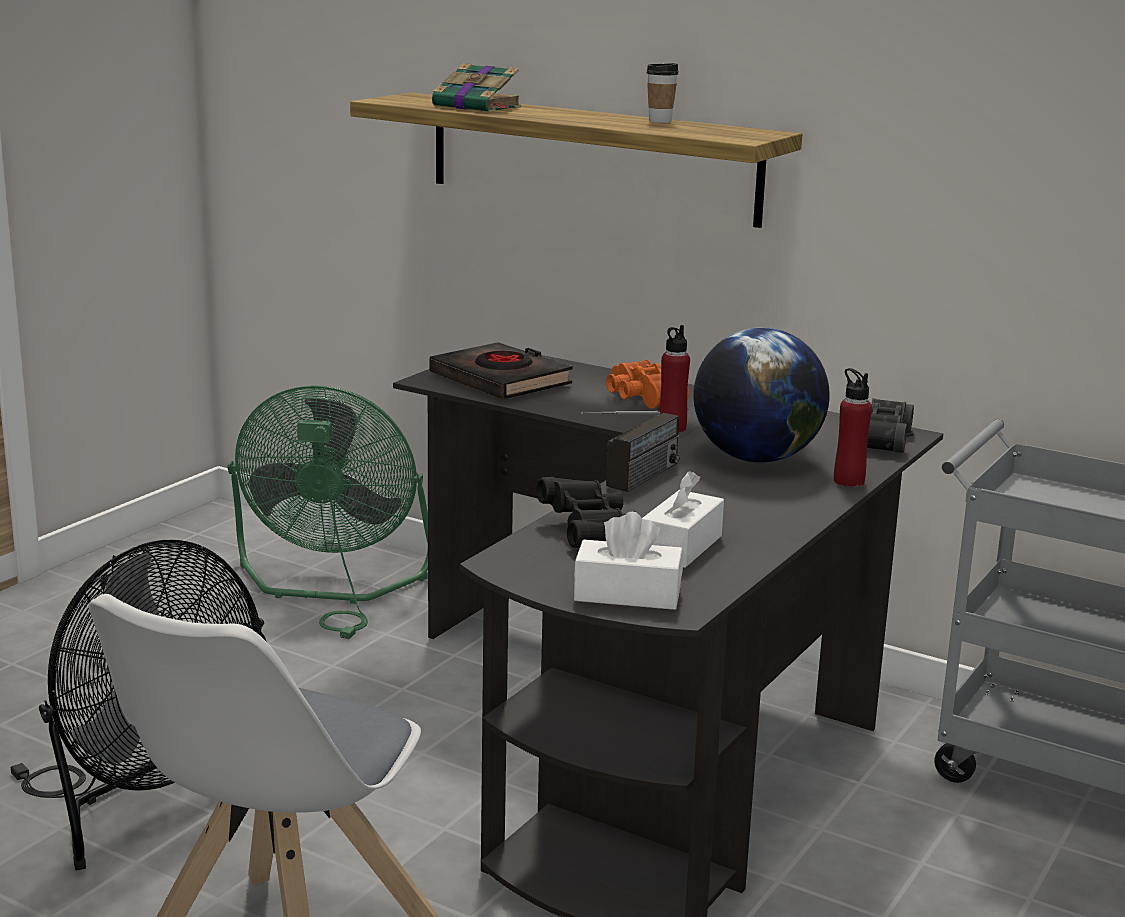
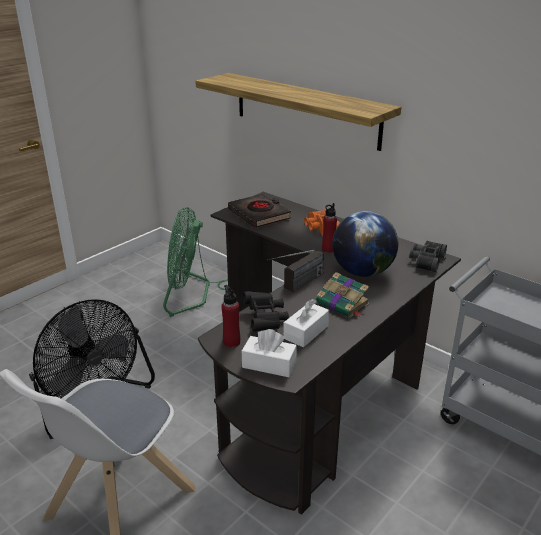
camera: 10 degrees right, 10 degrees up
green fan [227,385,428,639] -> green fan turned 105 degrees counterclockwise [163,207,228,317]
book [432,63,521,112] -> book moved to [316,272,369,318]
cup [646,63,679,123] -> none
red bottle [834,368,872,487] -> red bottle moved to [222,285,240,348]

